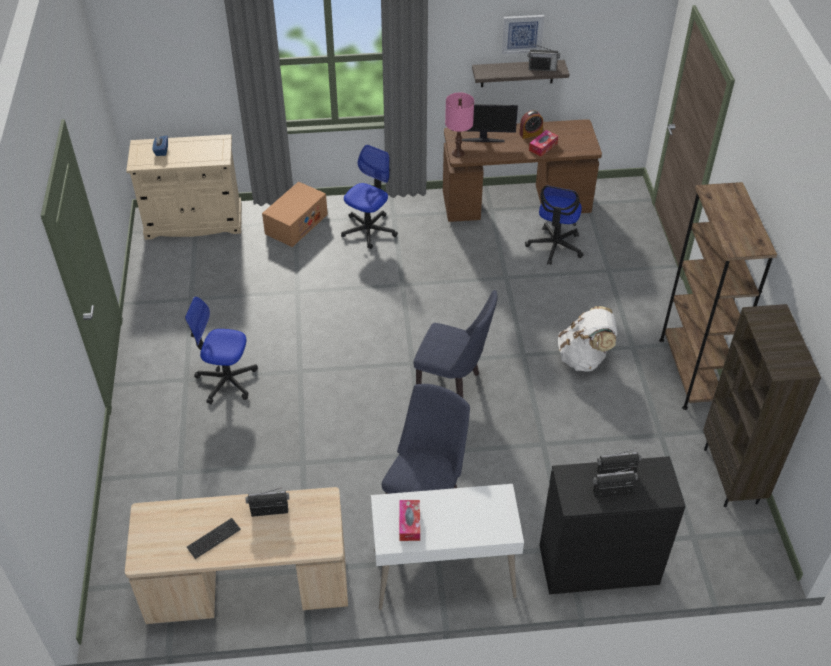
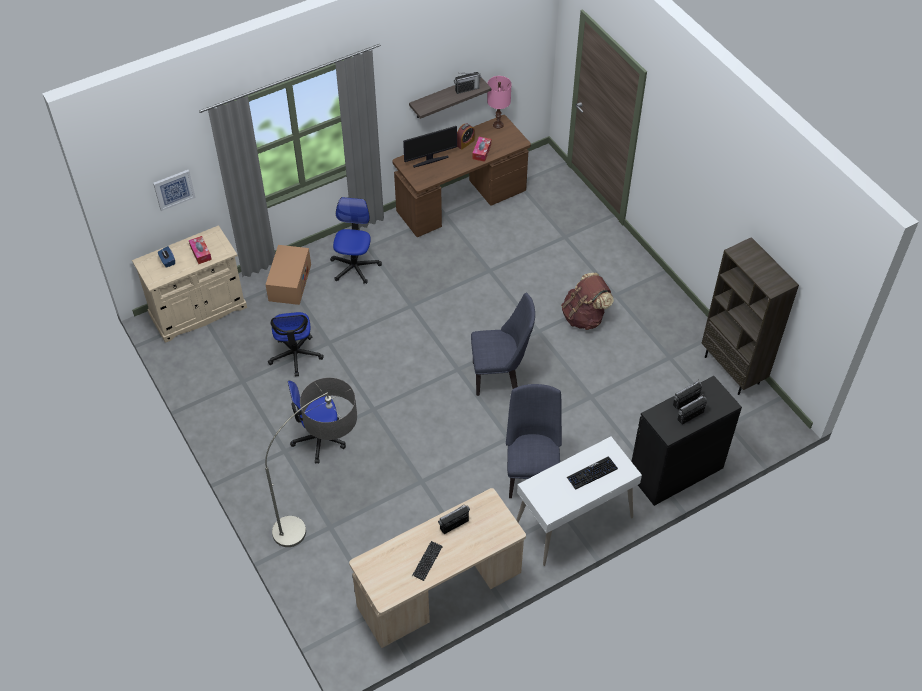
camera: 25 degrees left, 5 degrees up
tissue box [399,500,420,541] -> tissue box moved to [189,236,212,264]
pink table lamp [445,92,474,157] -> pink table lamp moved to [487,76,511,129]
picture [501,15,544,54] -> picture moved to [153,170,196,211]
office chair [525,185,584,265] -> office chair moved to [268,312,324,377]
white backpack [558,306,617,372] -> brown backpack [561,273,614,330]
brown bookcase [659,182,777,410] -> none
none -> floor lamp [265,377,357,547]
none -> keyboard [566,457,618,490]

